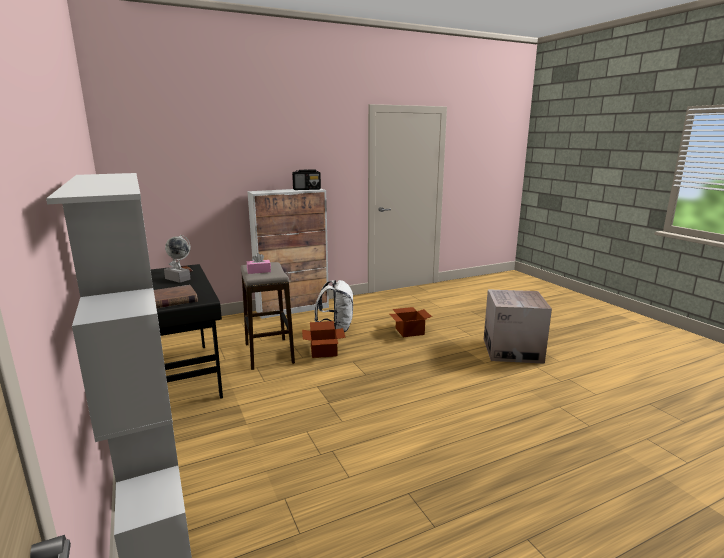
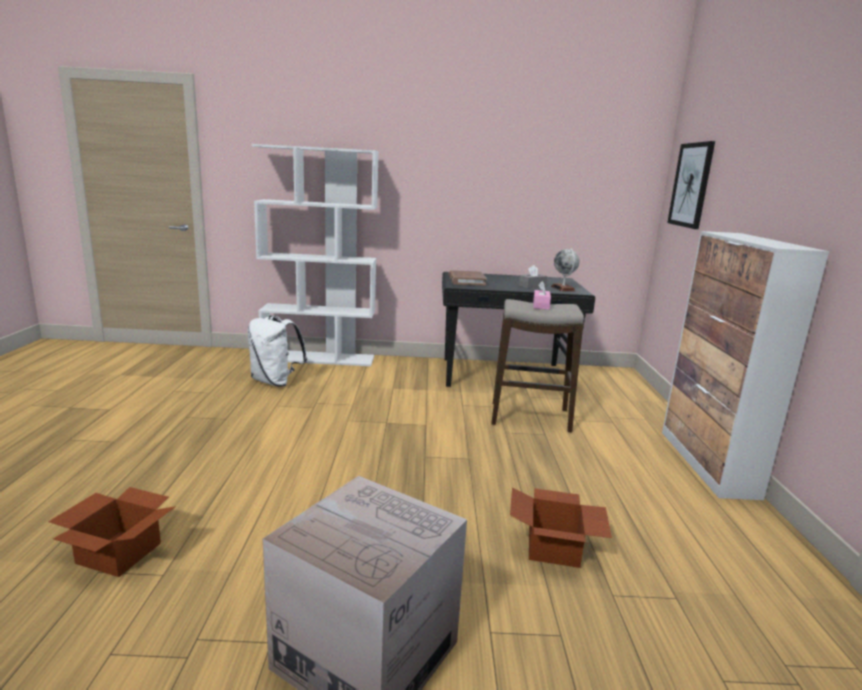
camera: 115 degrees right, 0 degrees up
radio [292,169,321,190] -> none
cardboard box [302,321,346,358] -> cardboard box moved to [48,487,176,577]
white backpack [314,280,353,332] -> white backpack moved to [248,315,308,387]
none -> picture [667,141,715,229]

